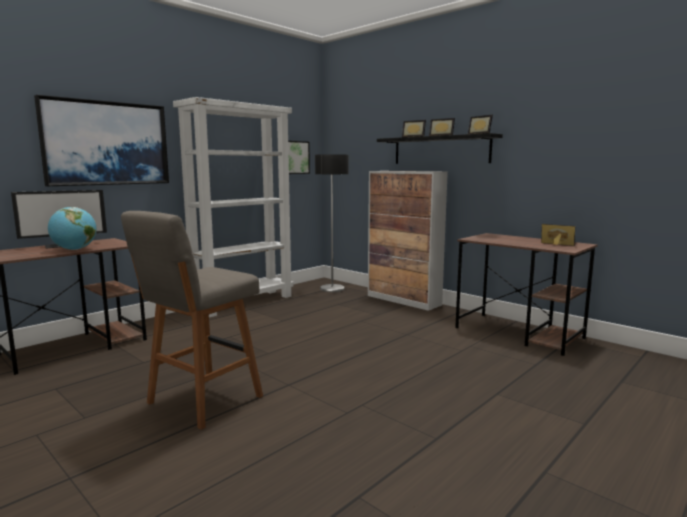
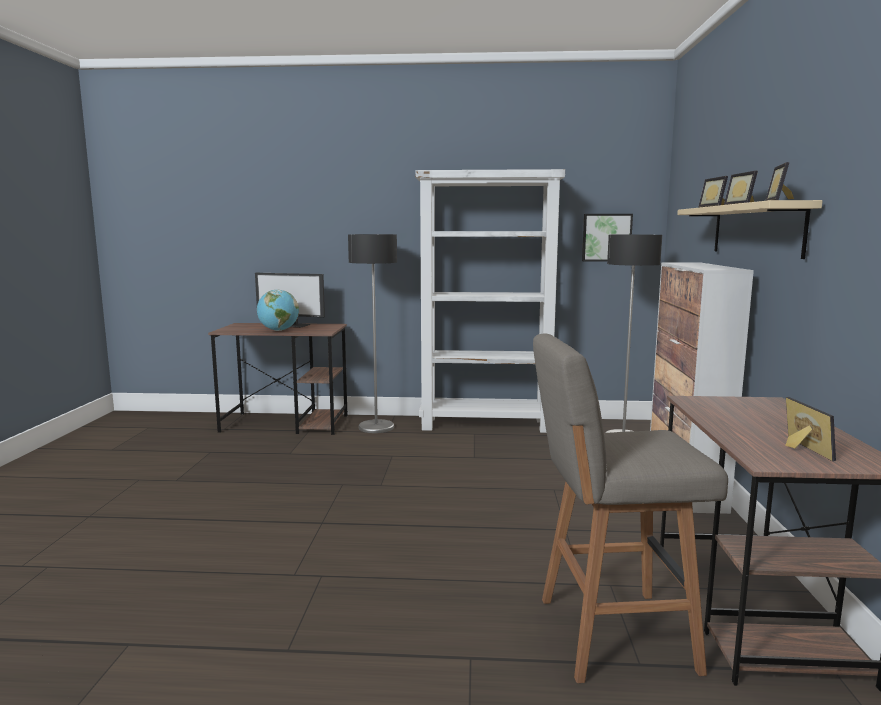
camera: 50 degrees right, 0 degrees up
picture [34,95,169,186] -> none
grey stool [121,211,263,430] -> grey stool moved to [533,334,728,683]
black shelf [377,133,503,164] -> beige shelf [677,200,823,259]
none -> floor lamp [348,234,397,433]

